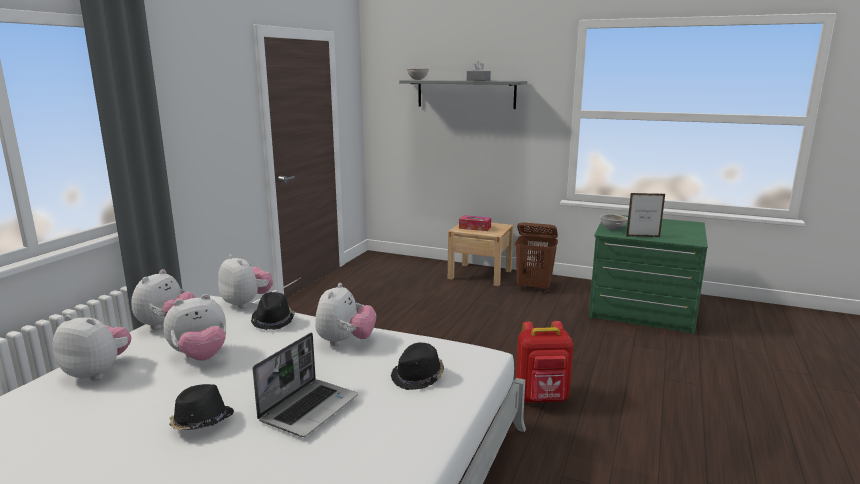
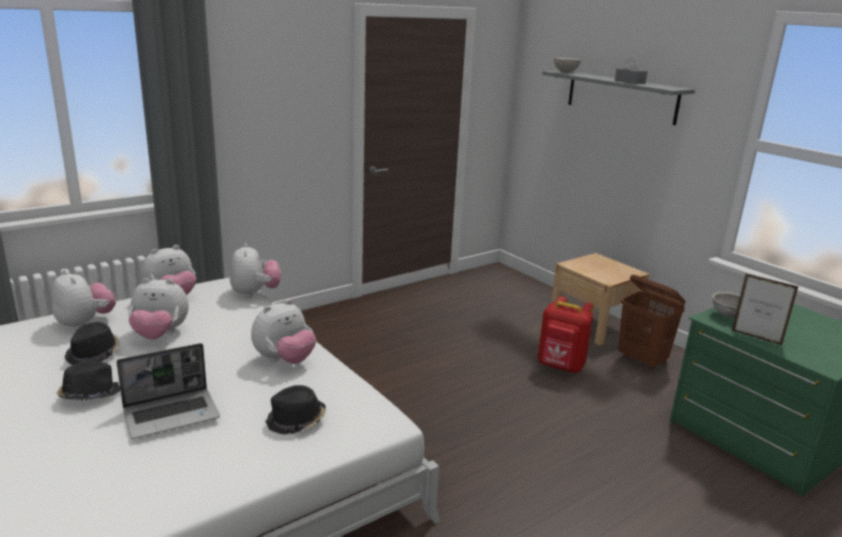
camera: 30 degrees right, 5 degrees up
black hat [251,292,295,330] -> black hat moved to [65,322,119,365]
tissue box [459,215,491,231] -> none
red backpack [516,321,573,403] -> red backpack moved to [538,296,594,373]

